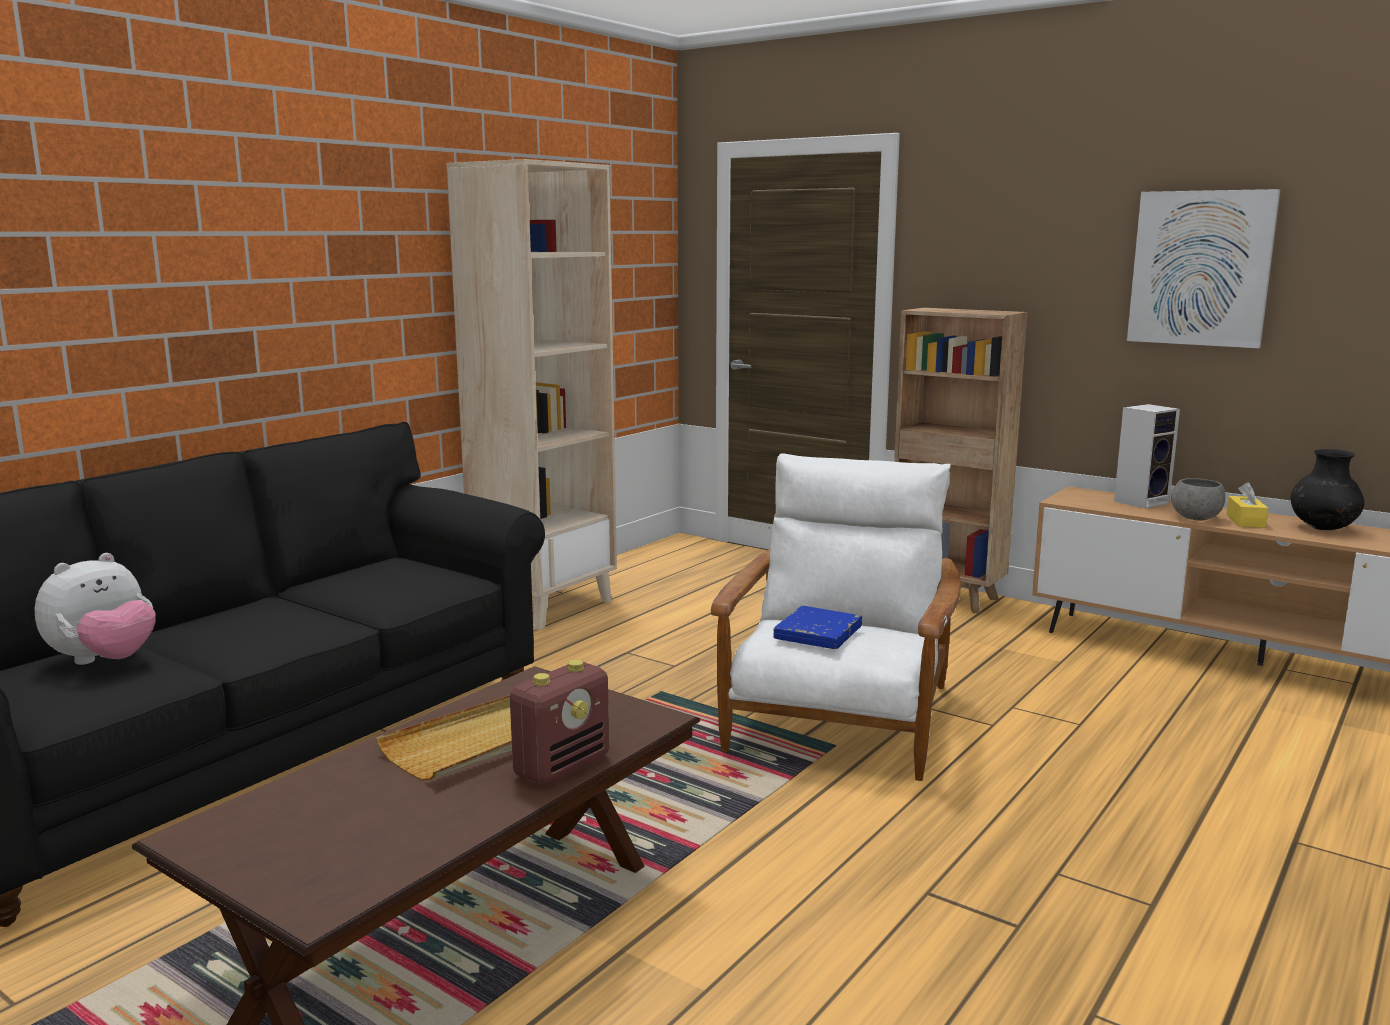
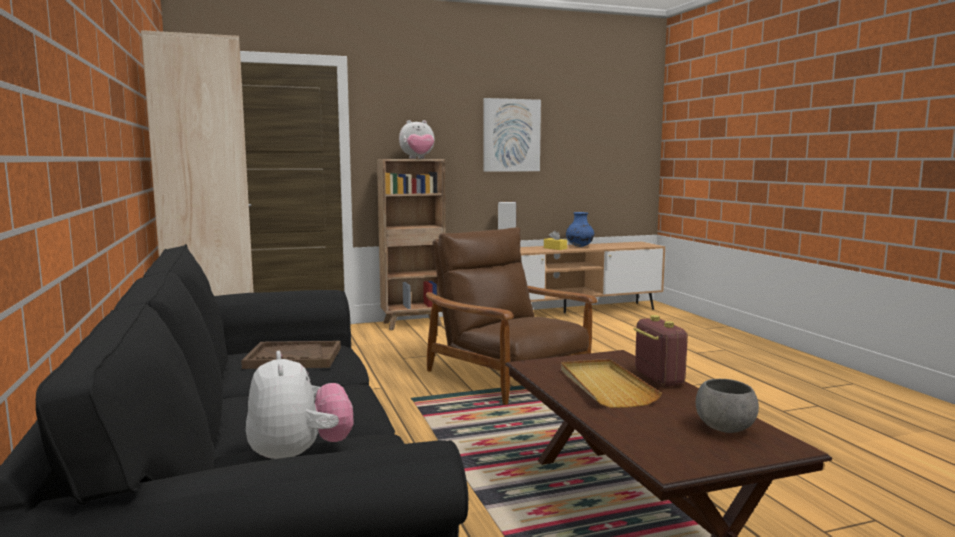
camera: 55 degrees left, 5 degrees down
white armchair [711,453,961,781] -> brown armchair [426,227,597,405]
blue book [773,606,862,649] -> none
grey bowl [1171,478,1226,521] -> grey bowl moved to [696,379,759,433]
black vase [1290,449,1365,530] -> blue vase [566,212,594,247]
none -> brown tray [241,341,341,369]
none -> plush toy [399,120,435,159]

